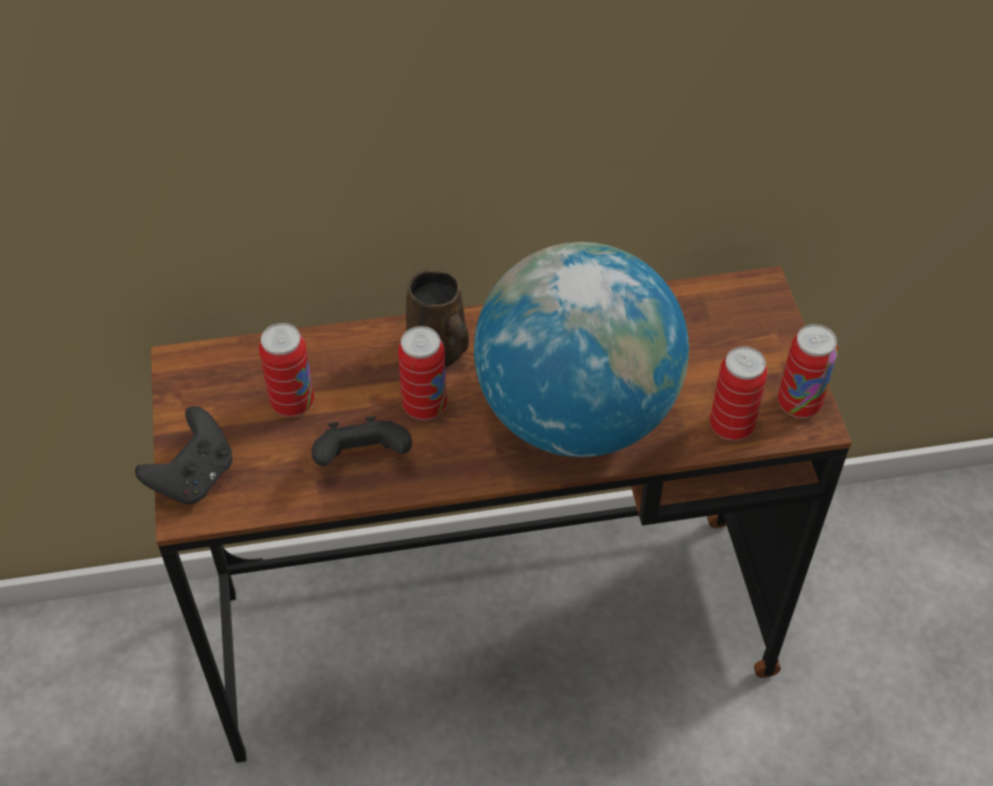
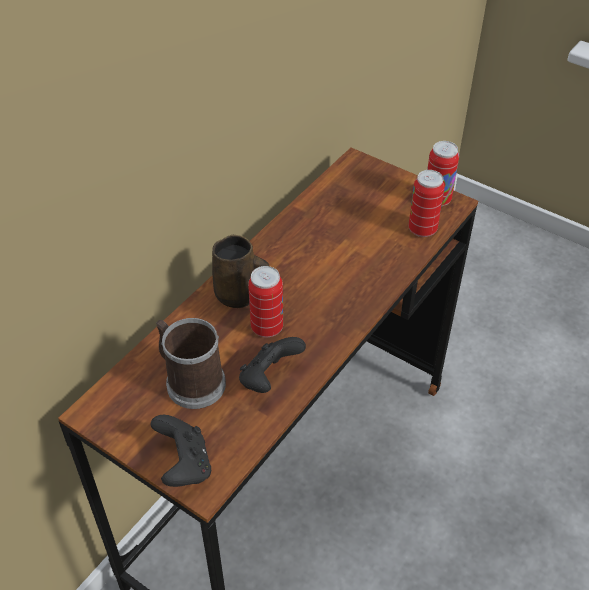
camera: 45 degrees left, 5 degrees down
can [259,323,314,417] -> mug [156,318,226,409]
globe [474,242,689,457] -> none

